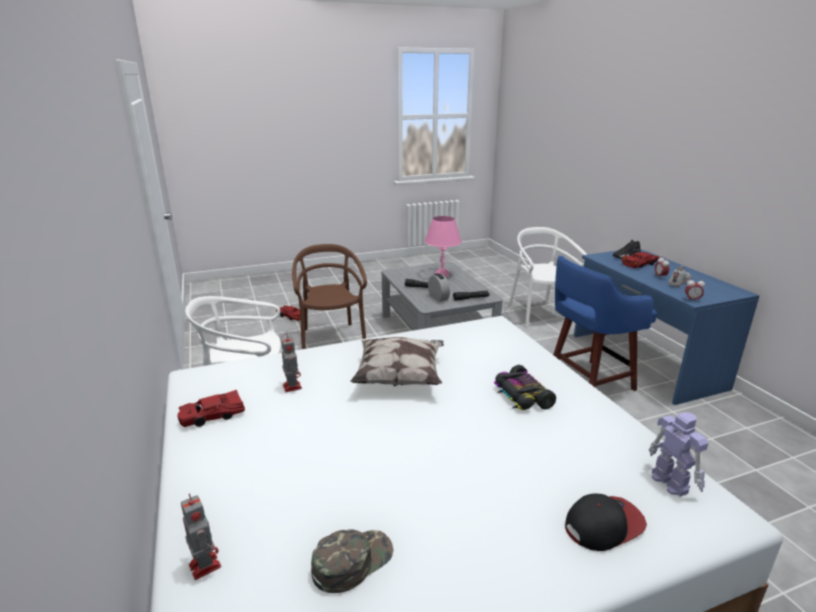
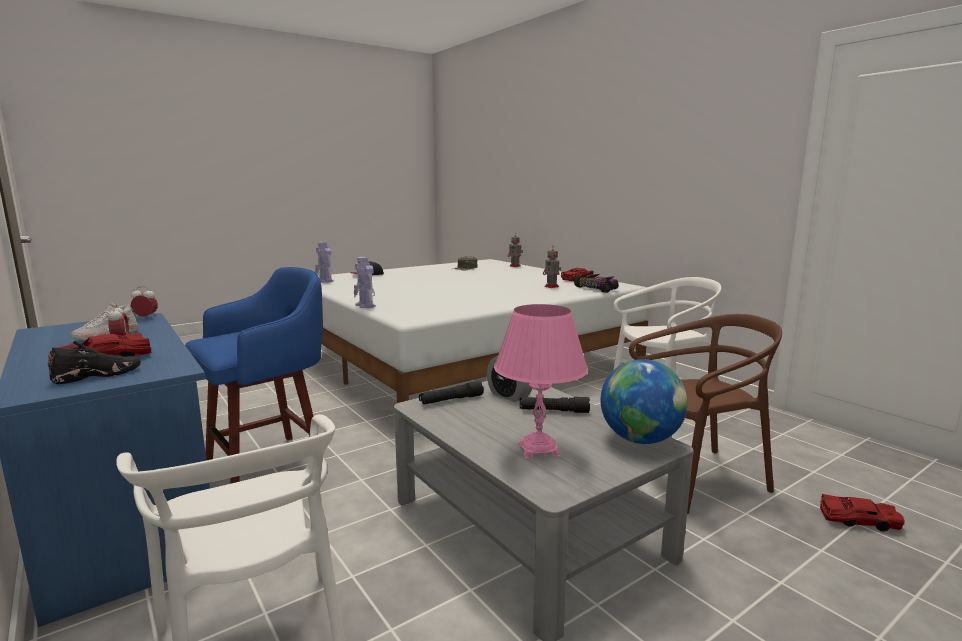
camera: 165 degrees right, 10 degrees down
brown chair [292,244,367,349] -> brown chair turned 75 degrees counterclockwise [629,314,782,514]
pillow [350,337,444,387] -> none
toy car [494,365,556,410] -> toy car moved to [574,274,619,293]
none -> toy robot [354,257,376,308]
none -> globe [601,359,688,444]

